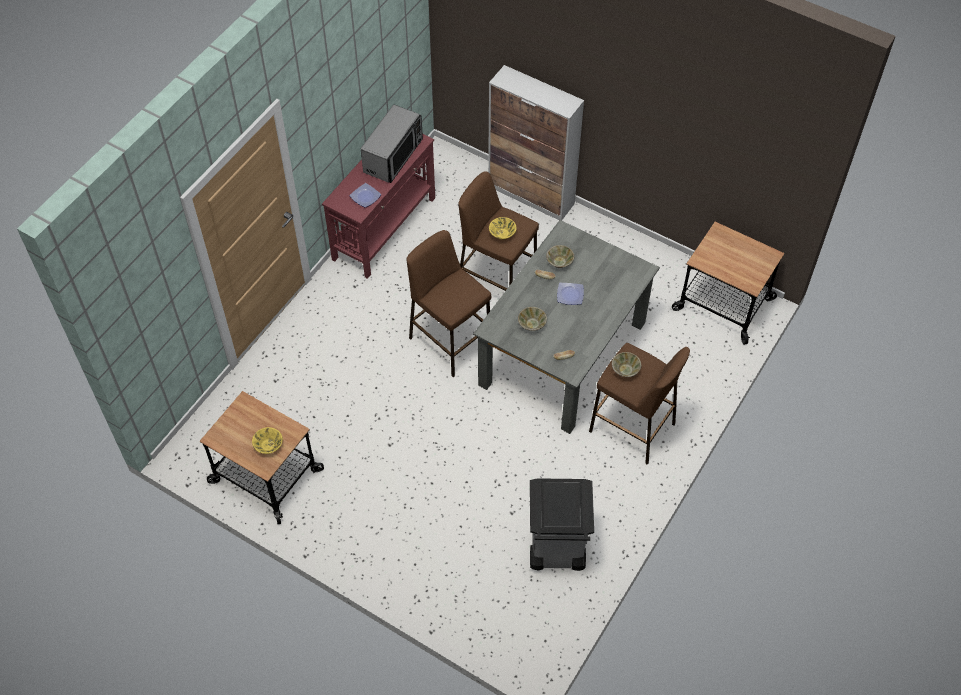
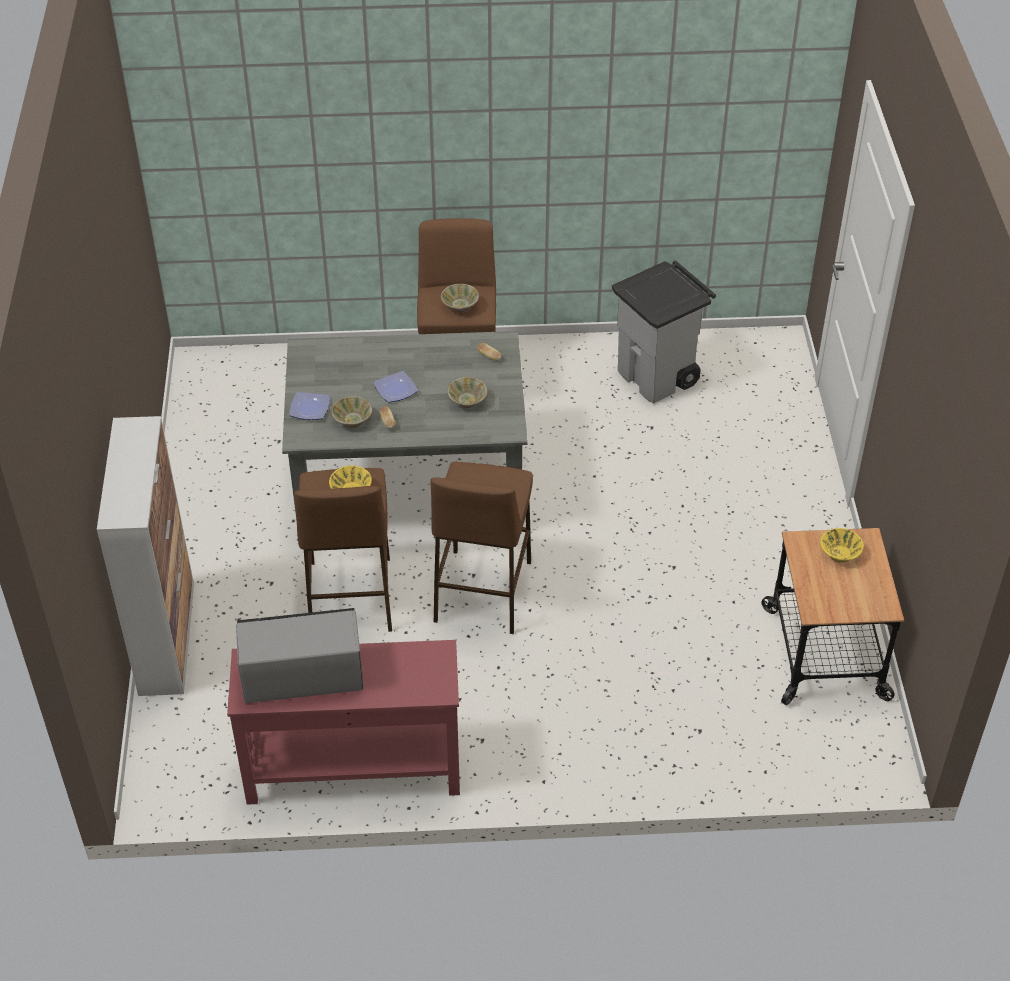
camera: 125 degrees left, 10 degrees down
plate [349,183,381,208] -> plate moved to [289,392,330,420]
cart [672,222,785,345] -> none

